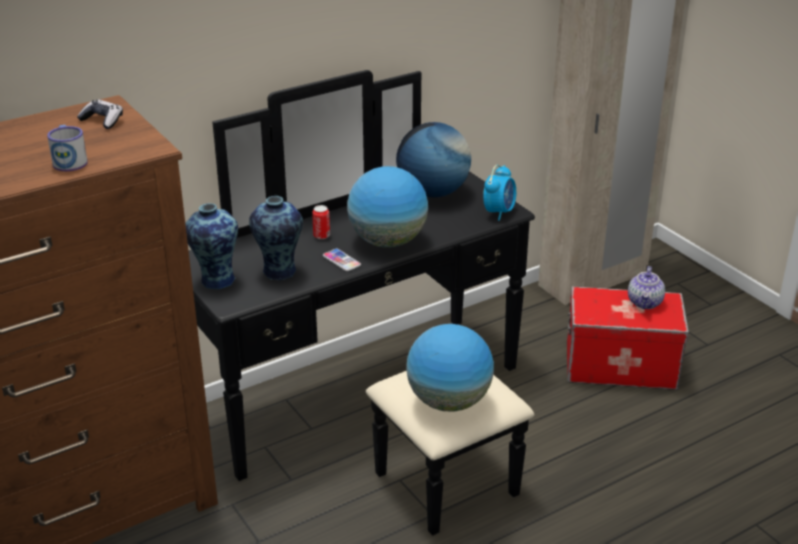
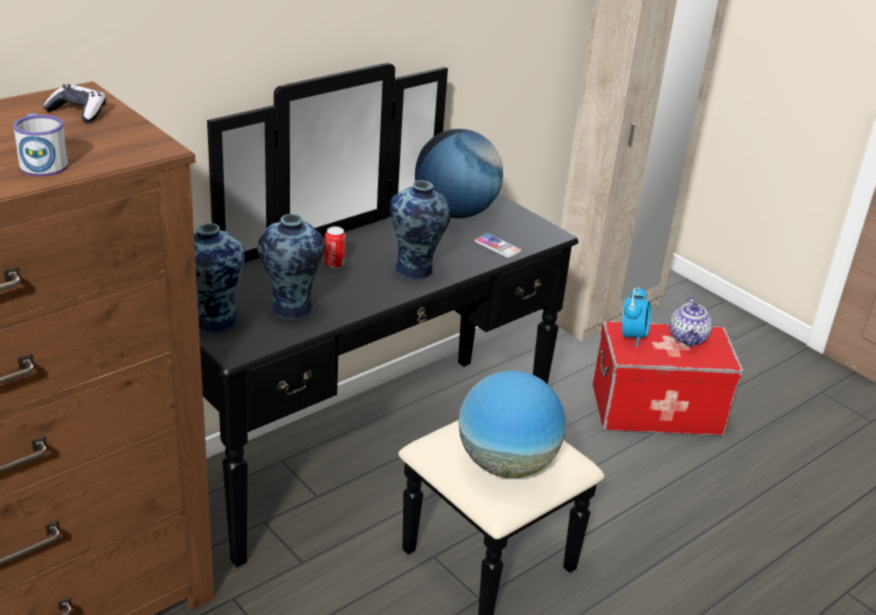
camera: 10 degrees left, 0 degrees up
phone [323,248,361,271] -> phone moved to [475,234,521,258]
globe [347,166,428,248] -> vase [390,180,451,280]
alarm clock [483,165,516,221] -> alarm clock moved to [622,287,651,347]

